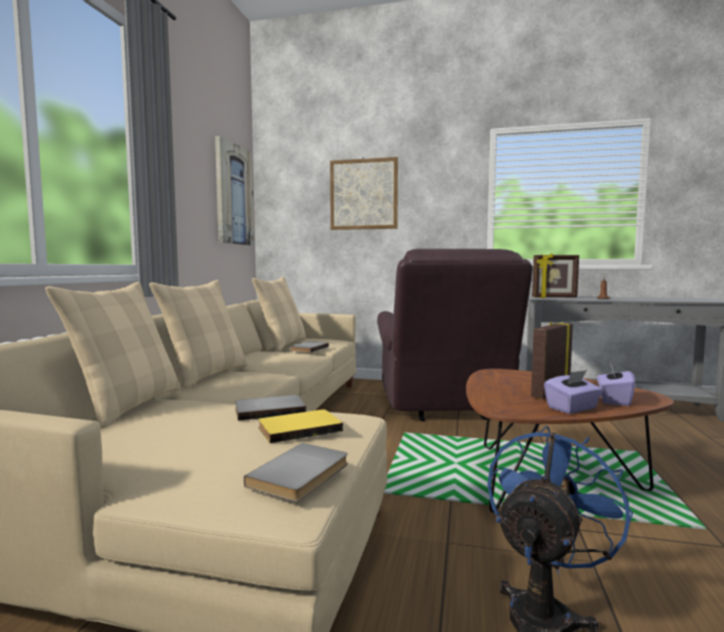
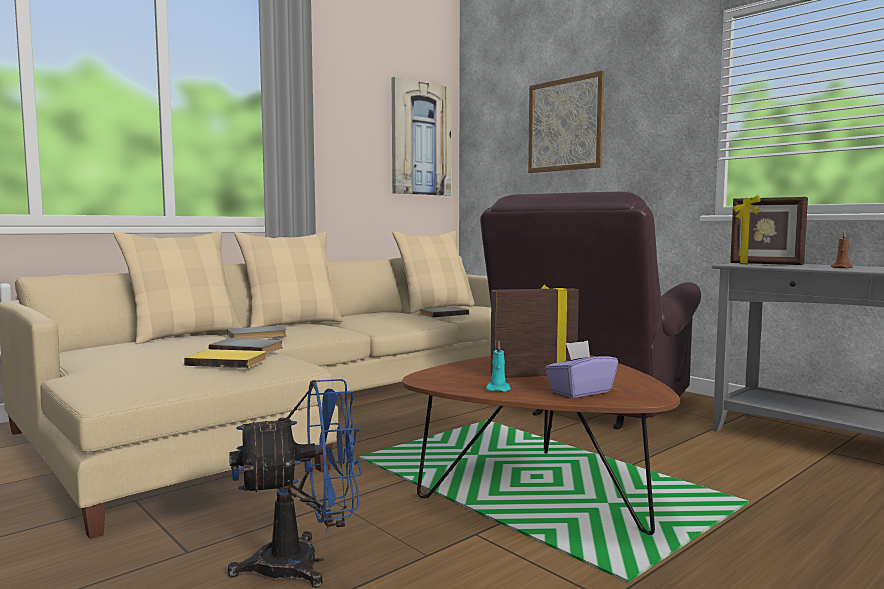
camera: 35 degrees right, 0 degrees up
grey book [244,443,348,502] -> grey book moved to [227,325,286,339]
purple tissue box [544,370,603,414] -> turquoise candle [486,341,511,392]

